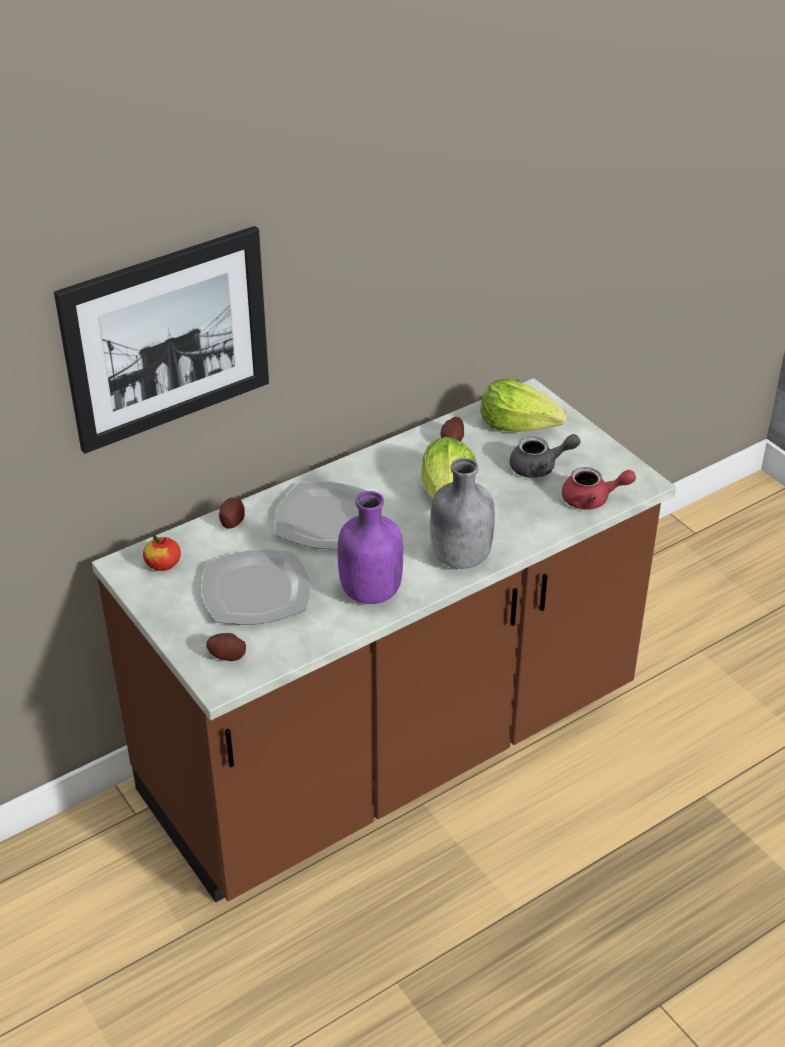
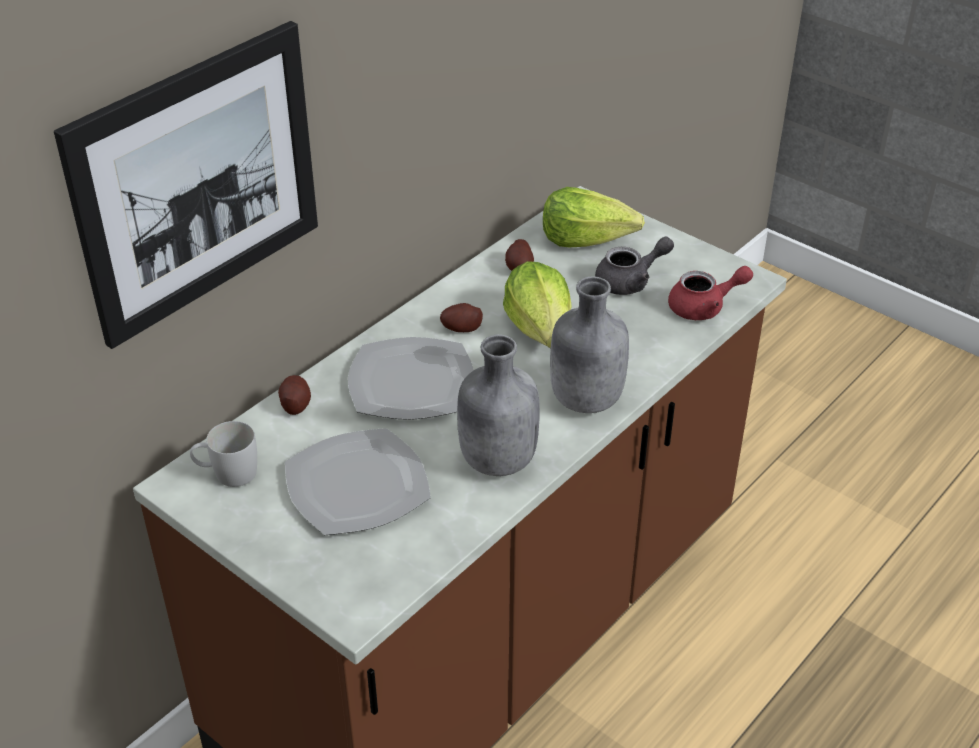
camera: 15 degrees left, 0 degrees up
apple [143,534,181,571] -> white mug [190,421,257,487]
potato [206,633,246,661] -> potato moved to [440,303,483,332]
purple bottle [338,491,403,604] -> grey bottle [457,335,540,476]

